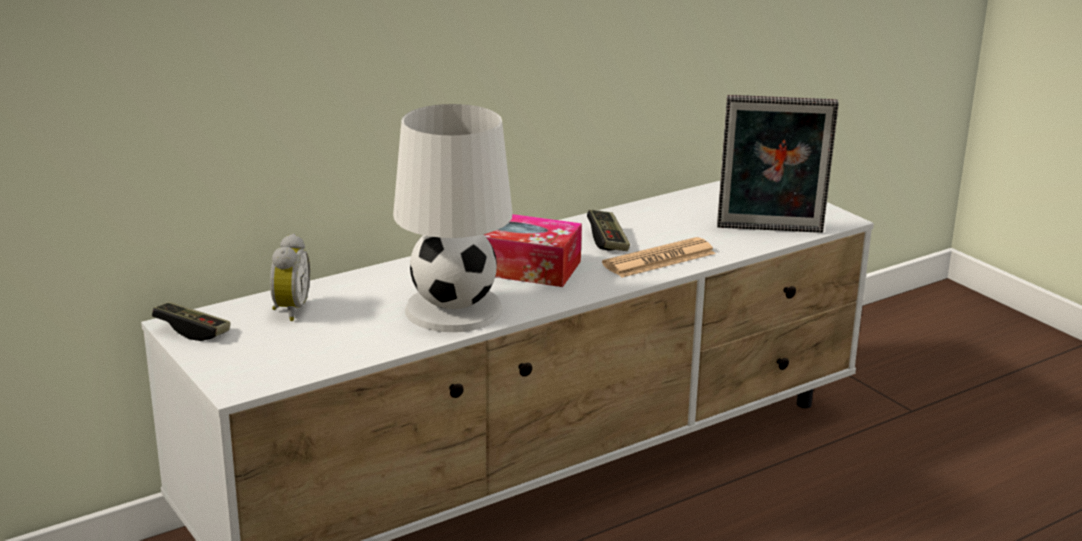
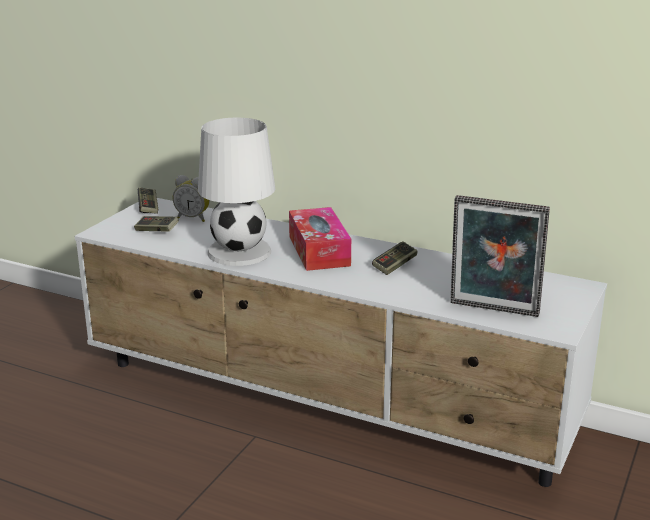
camera: 60 degrees right, 0 degrees up
alarm clock [270,233,310,321] -> alarm clock turned 45 degrees clockwise [173,175,210,222]
newspaper [602,237,716,278] -> none
picture frame [717,95,839,233] -> picture frame turned 45 degrees counterclockwise [450,195,550,317]
none -> game controller [134,216,179,232]

